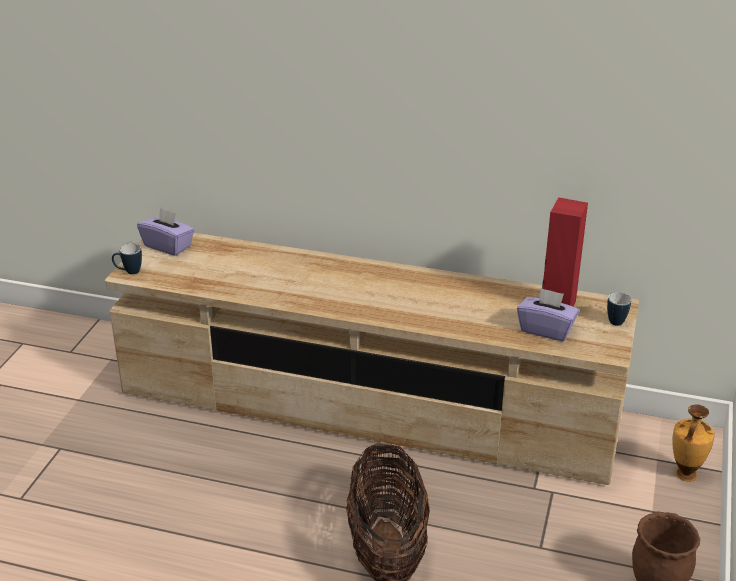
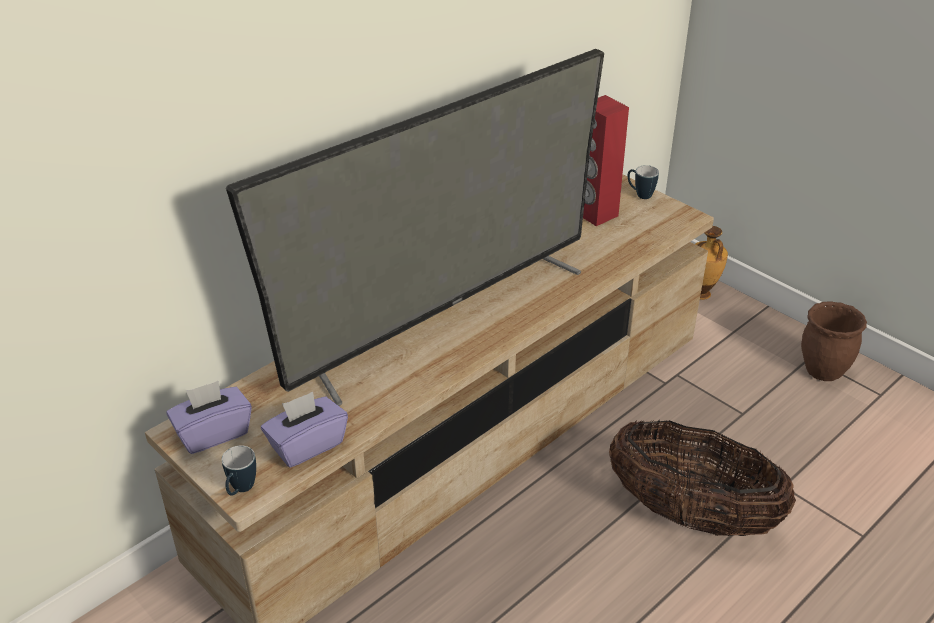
camera: 60 degrees left, 5 degrees up
purple tissue box [517,288,579,341] -> purple tissue box moved to [261,392,348,467]
none -> television [226,49,604,406]

